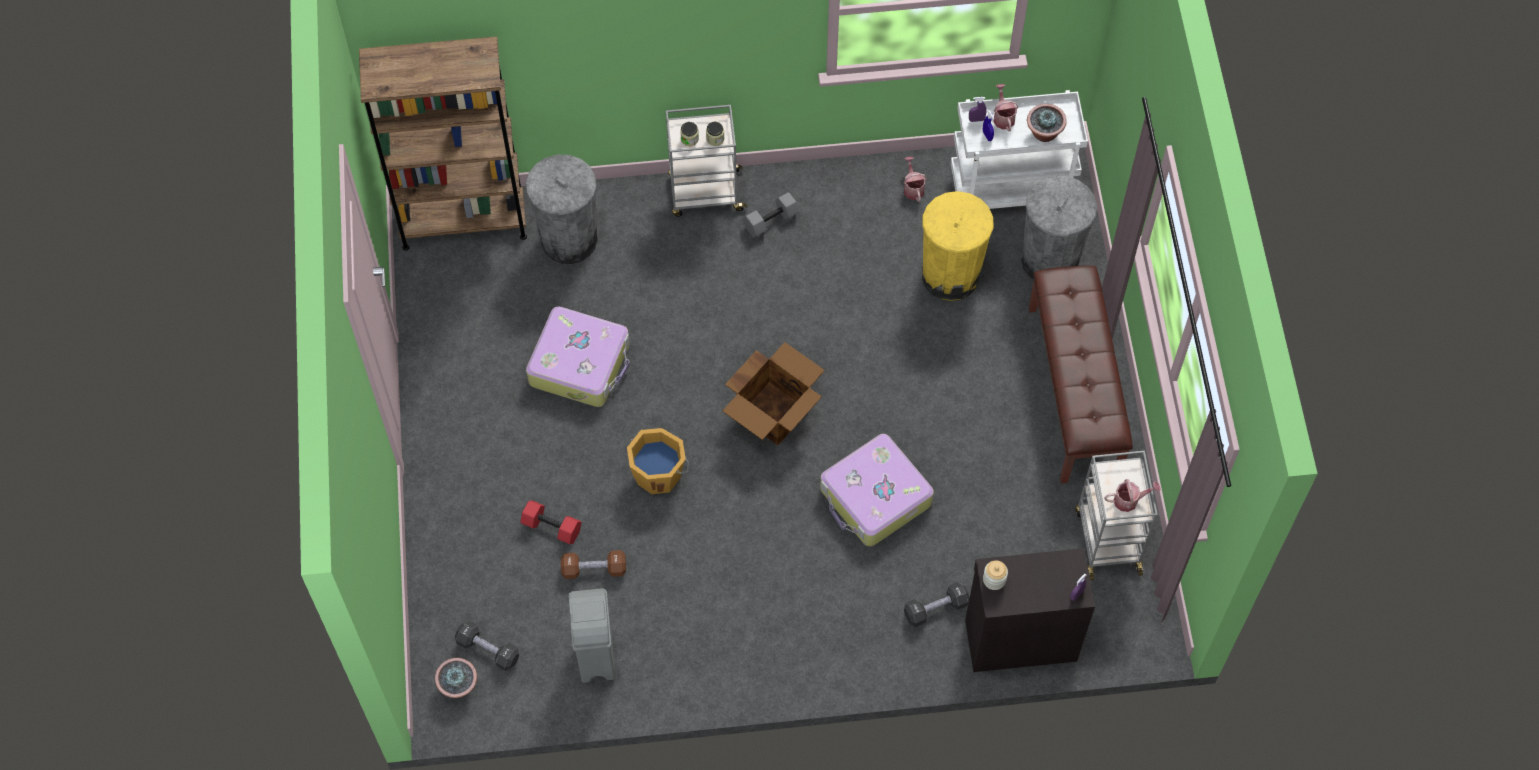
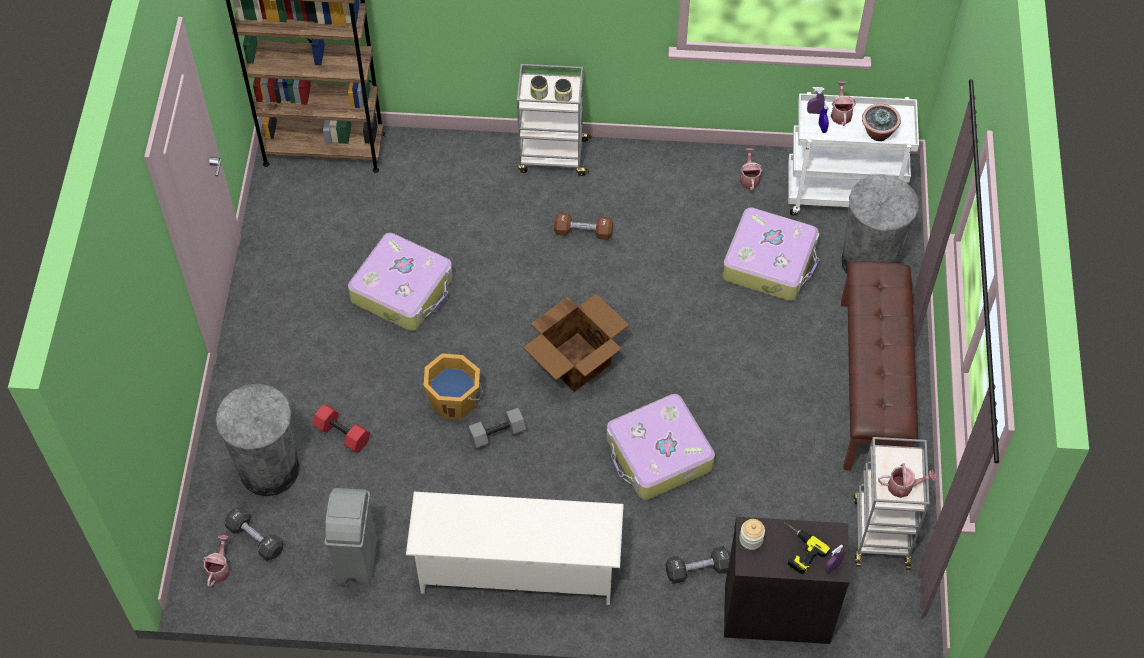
camera: 10 degrees right, 5 degrees down
potted plant [435,658,477,698] -> watering can [202,535,230,587]
grey trash can [525,155,597,264] -> grey trash can moved to [216,384,299,496]
brown dumbbell [561,550,626,579] -> brown dumbbell moved to [554,212,613,240]
grey dumbbell [743,192,799,238] -> grey dumbbell moved to [467,408,526,449]
yellow trash can [922,191,993,301] -> suitcase [722,207,819,301]
none -> white shoe rack [406,492,624,605]
none -> power drill [783,521,831,574]

